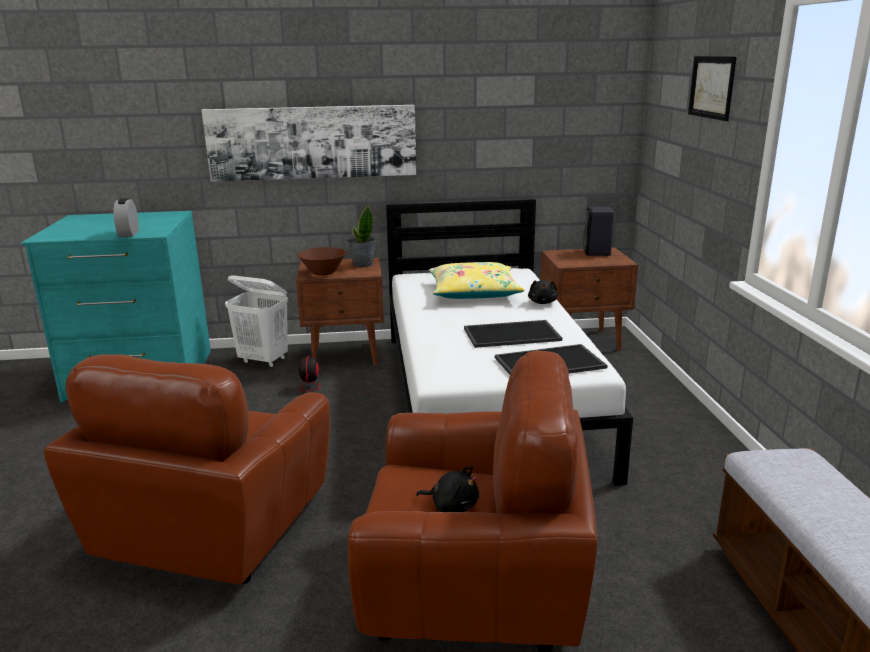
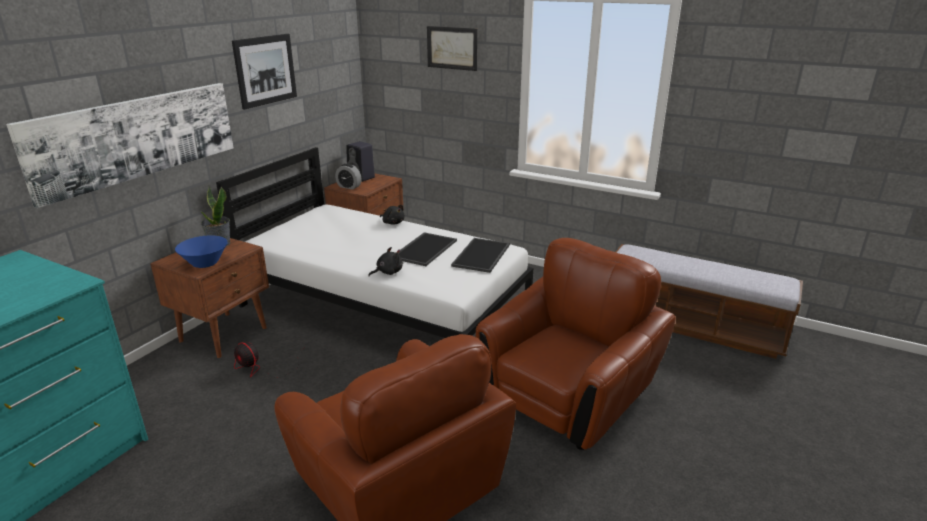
camera: 55 degrees left, 5 degrees up
alarm clock [114,198,139,237] -> alarm clock moved to [335,164,361,190]
white laundry basket [225,275,288,368] -> none
brown bowl [297,247,346,276] -> blue bowl [175,235,227,268]
black plush toy [416,466,479,512] -> black plush toy moved to [368,247,403,276]
yellow pillow [429,262,525,299] -> none
none -> picture [232,34,297,110]

